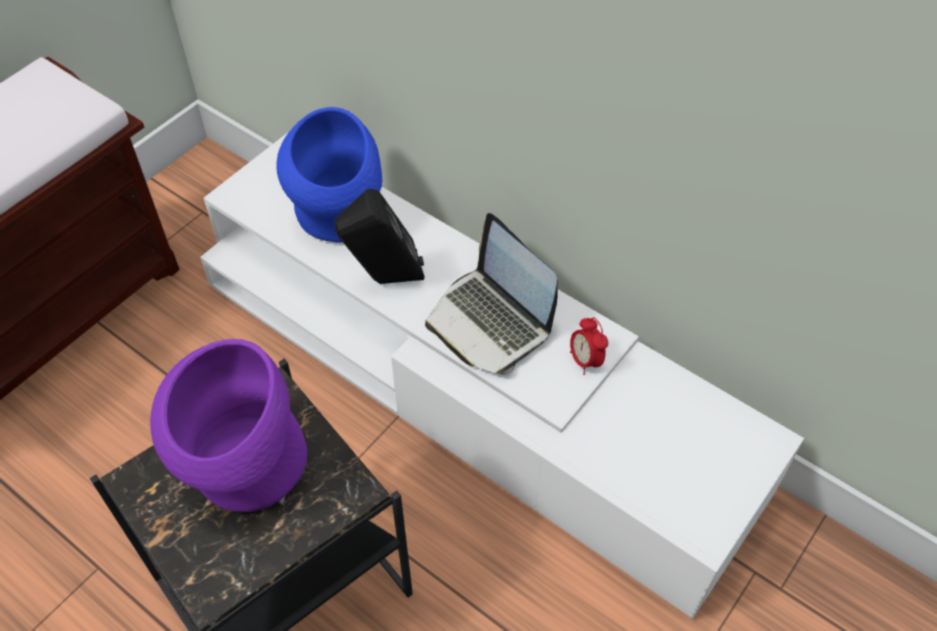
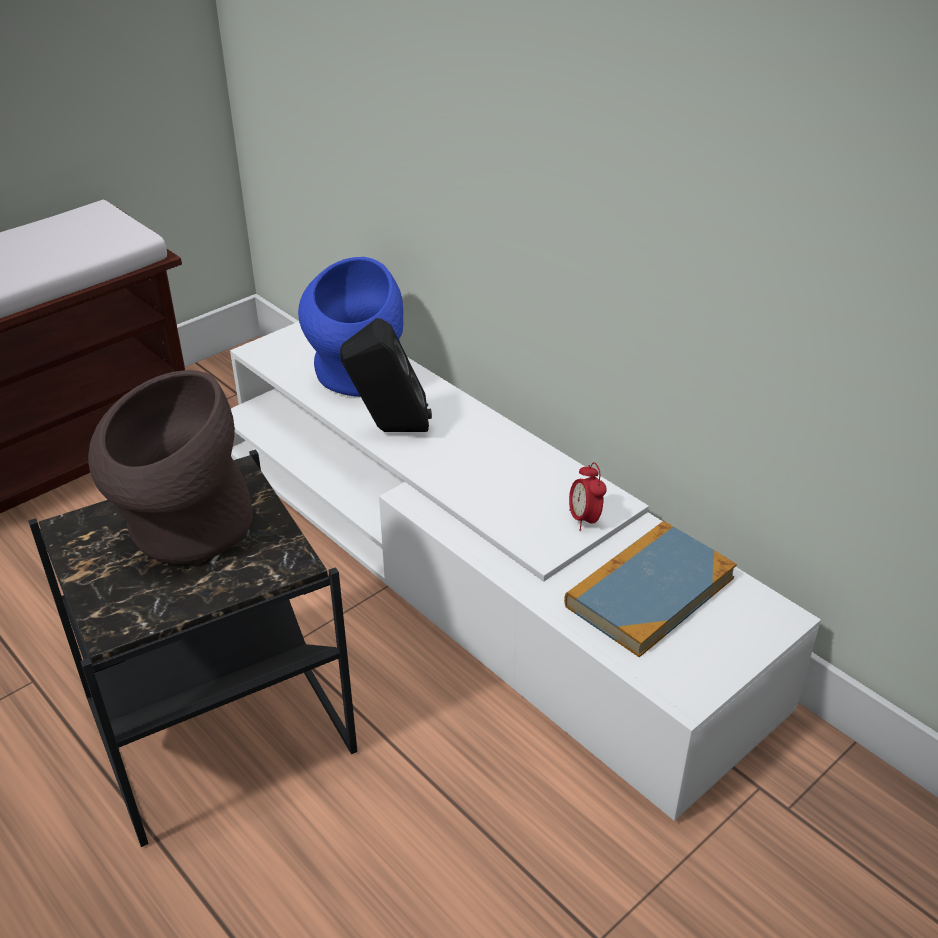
camera: 10 degrees right, 15 degrees down
purple vase [150,339,307,512] -> brown vase [88,370,253,564]
laptop [425,213,558,374] -> none
none -> book [564,521,737,657]

